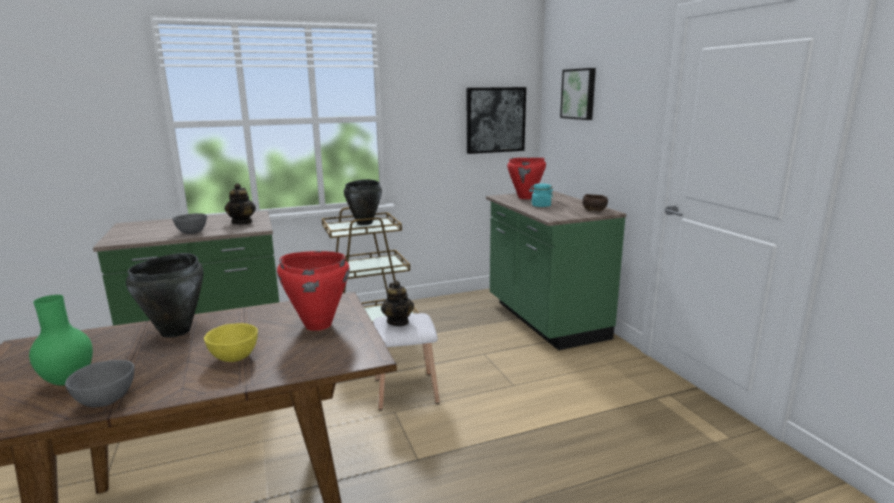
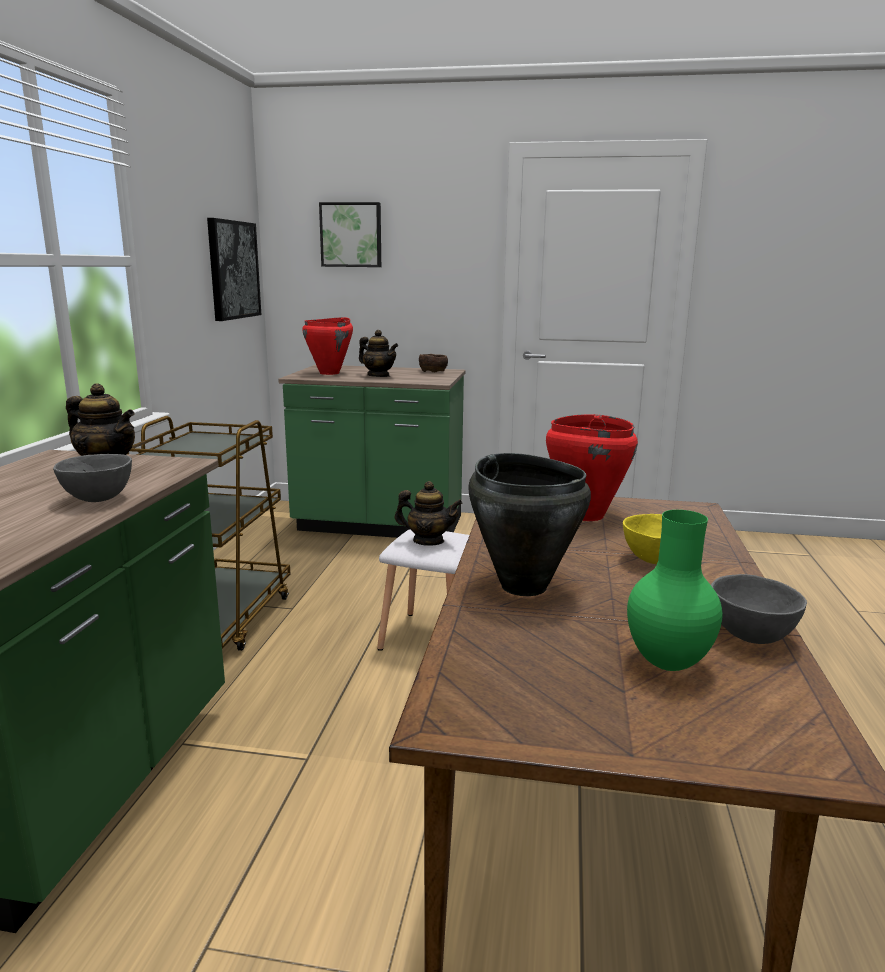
camera: 60 degrees left, 0 degrees up
black cooking pot [344,179,382,225] -> none
turquoise jar [529,183,553,207] -> teapot [359,330,398,377]

